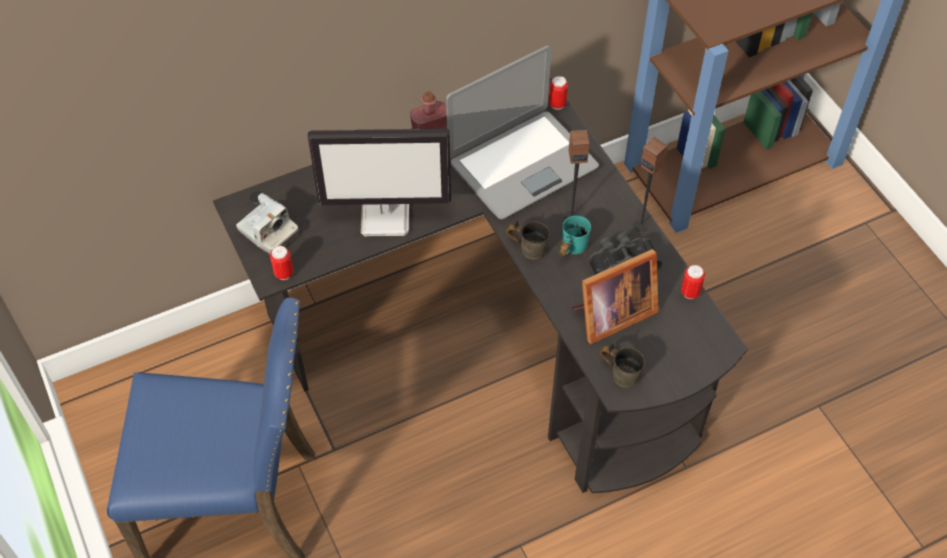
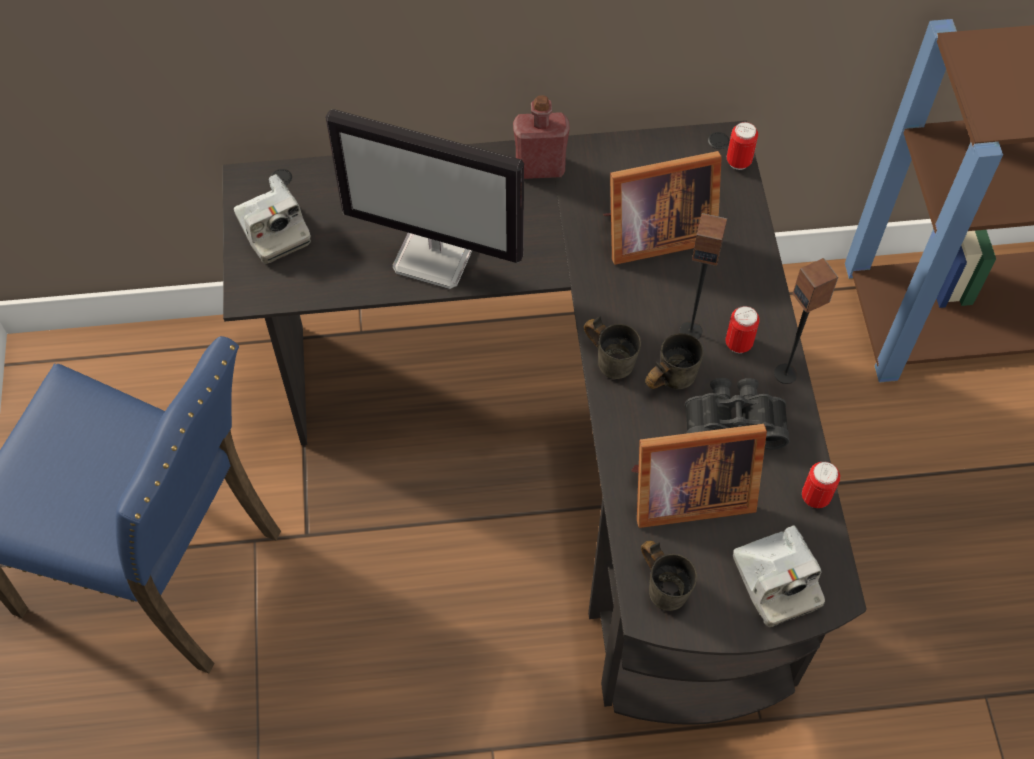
camera: 20 degrees right, 5 degrees up
can [270,246,293,280] -> can moved to [725,306,760,353]
laptop [446,45,599,219] -> picture frame [603,151,722,265]
turquoise mug [559,216,591,257] -> grey mug [645,333,704,389]
none -> camera [733,525,825,627]

